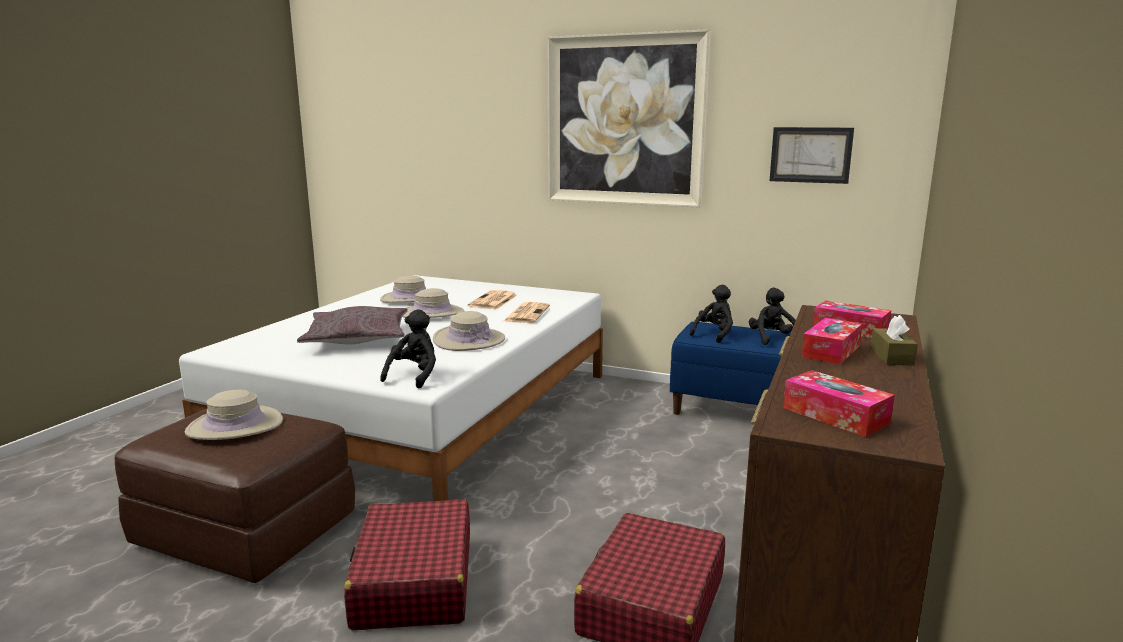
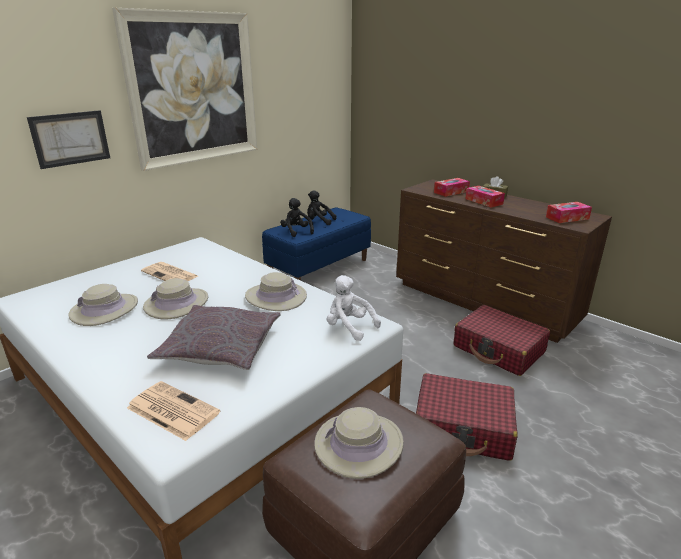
camera: 70 degrees left, 10 degrees up
black plush toy [380,309,436,388] -> white plush toy [327,275,381,341]
newspaper [504,302,550,323] -> newspaper moved to [127,381,220,441]
picture [770,127,854,184] -> picture moved to [27,110,110,169]

